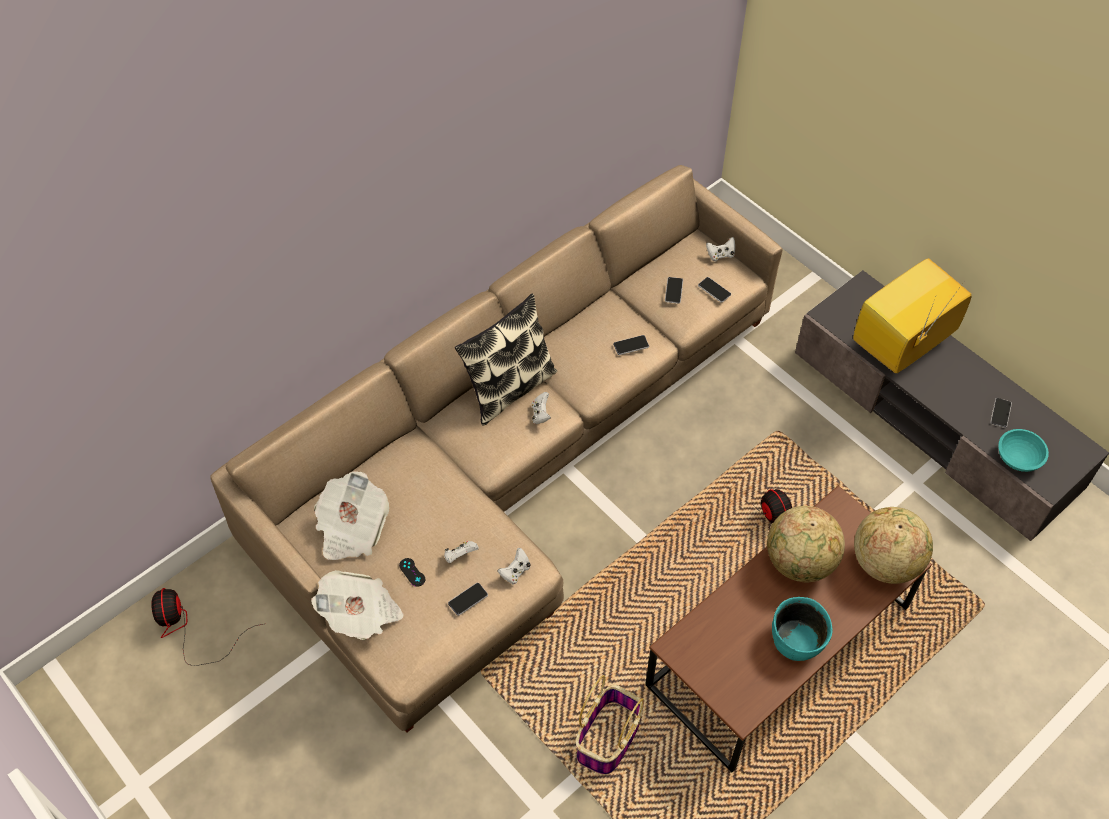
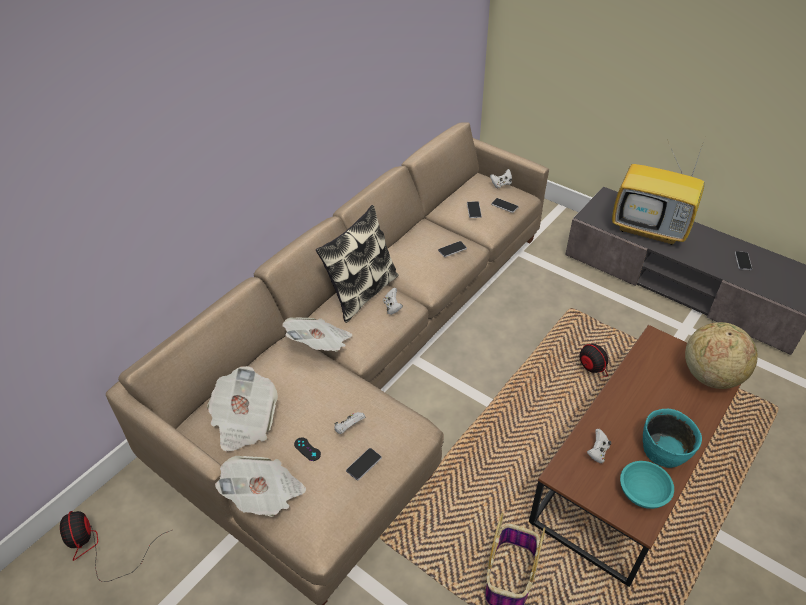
camera: 10 degrees left, 10 degrees down
white game controller [498,548,531,584] -> white game controller moved to [587,429,611,463]
globe [767,506,845,582] -> none
television [853,258,972,373] -> television turned 105 degrees counterclockwise [612,141,705,245]
turquoise bowl [998,429,1049,472] -> turquoise bowl moved to [620,461,674,509]
none -> newspaper [283,317,352,352]

